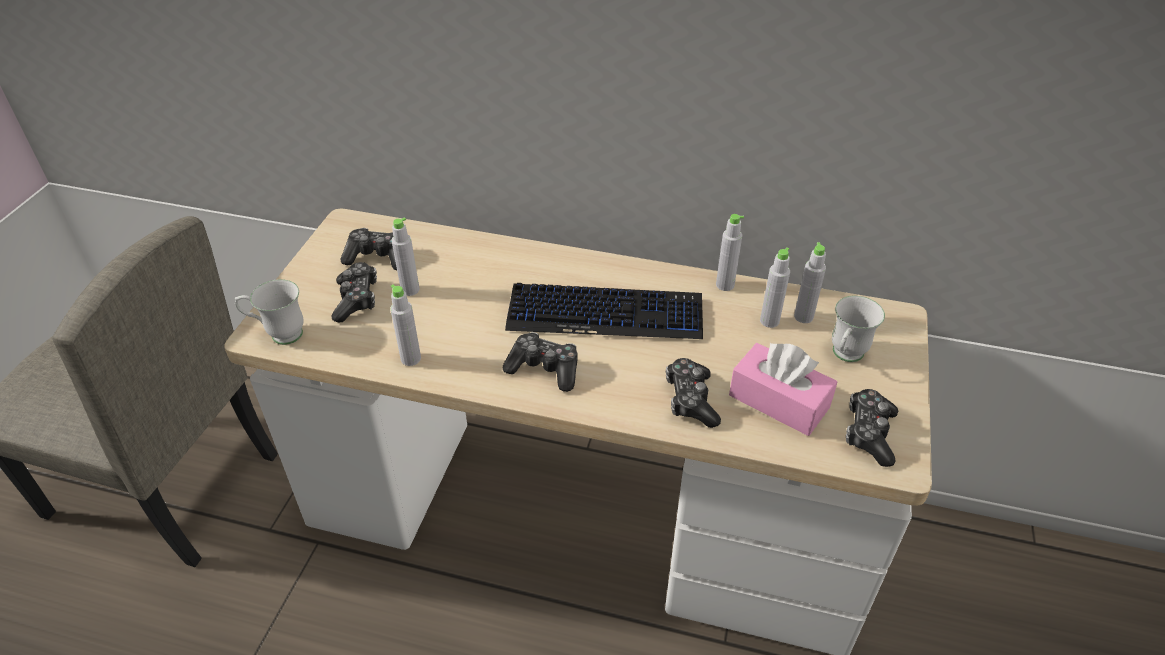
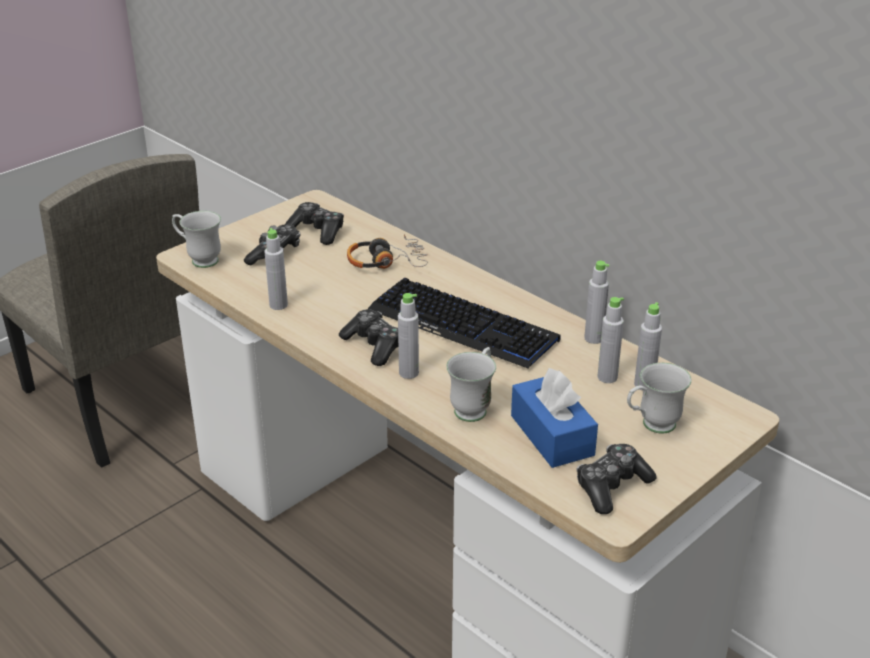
camera: 30 degrees right, 10 degrees down
grey bottle [391,217,420,296] -> grey bottle moved to [398,293,419,379]
game controller [666,358,721,428] -> white mug [446,347,496,422]
pink tissue box [729,343,837,436] -> blue tissue box [511,368,598,468]
none -> headphones [347,235,428,269]

